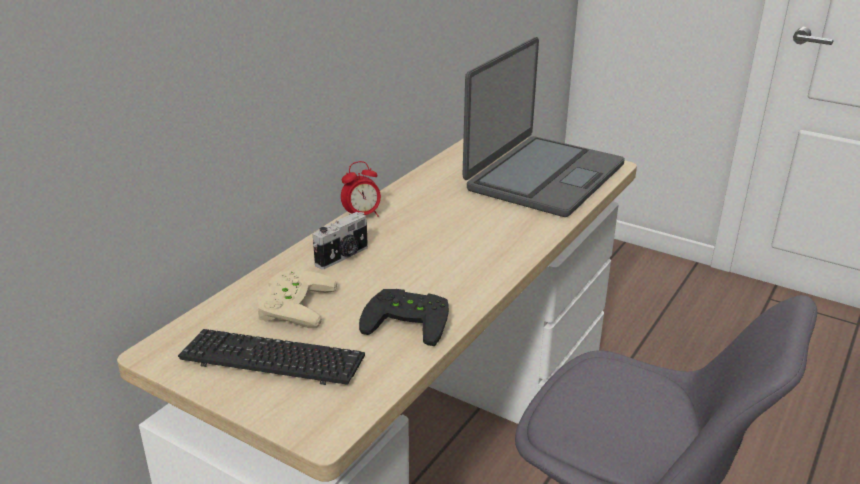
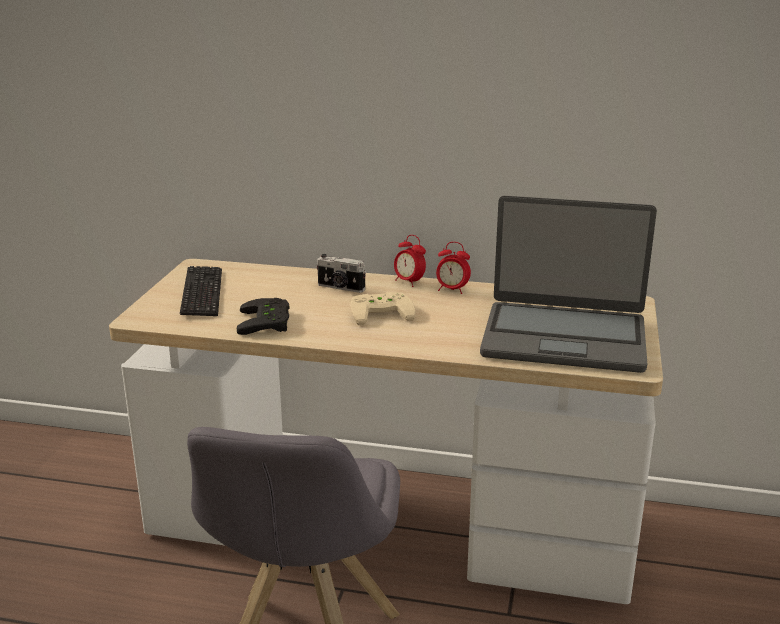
camera: 70 degrees right, 5 degrees down
beige game controller [258,271,337,328] -> beige game controller moved to [350,292,416,325]
none -> alarm clock [436,242,471,294]

